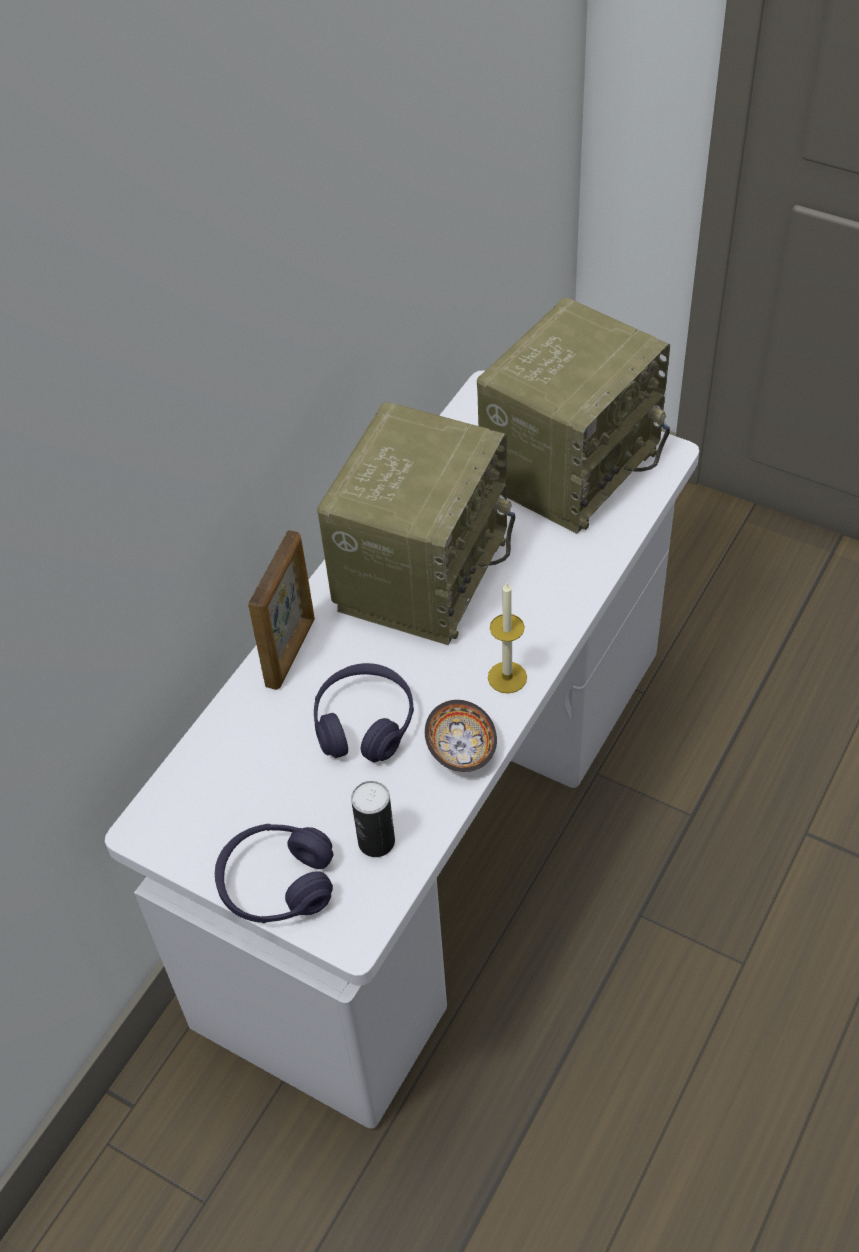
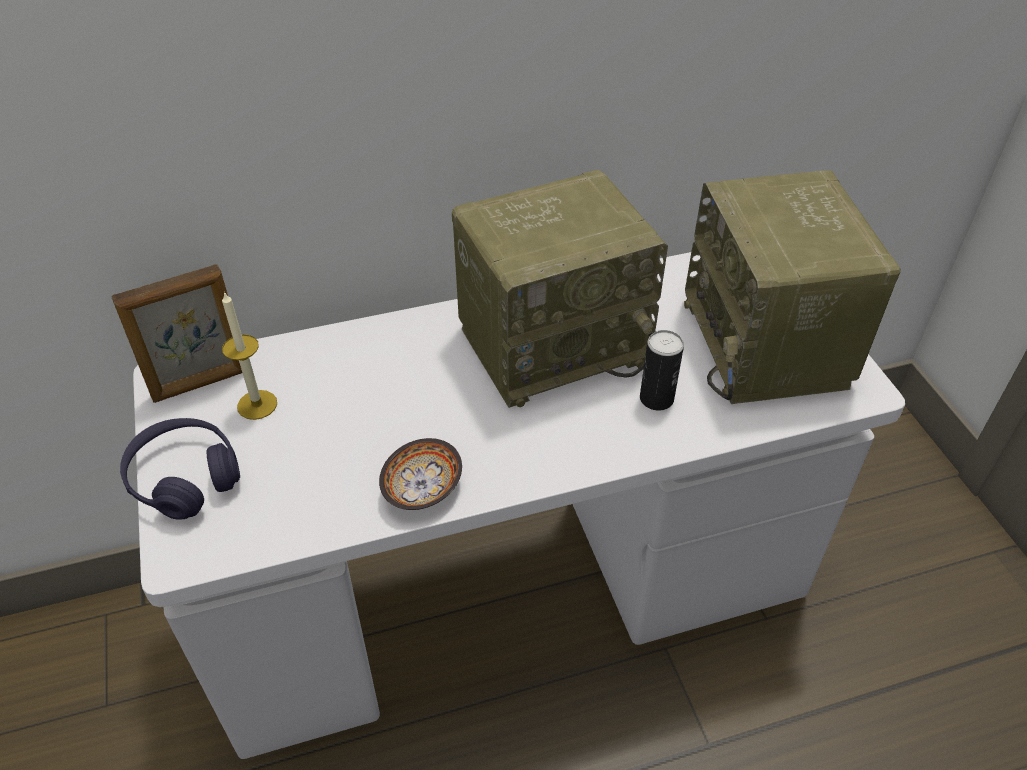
camera: 40 degrees right, 5 degrees down
picture frame [248,530,315,690] -> picture frame moved to [111,264,242,403]
purple headphones [314,663,414,762] -> none
can [351,781,395,857] -> can moved to [640,330,684,410]
radio [477,298,670,534] -> radio turned 90 degrees clockwise [684,170,901,404]
candle [488,583,527,693] -> candle moved to [222,292,277,420]

